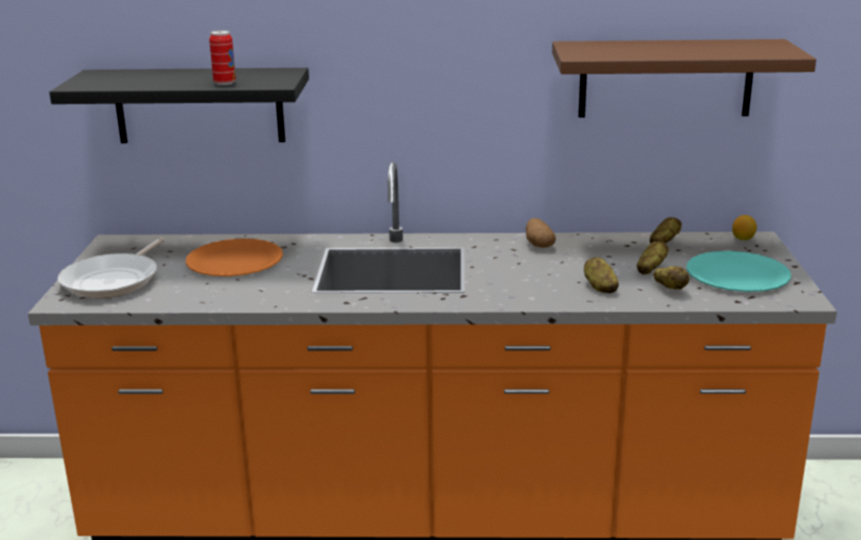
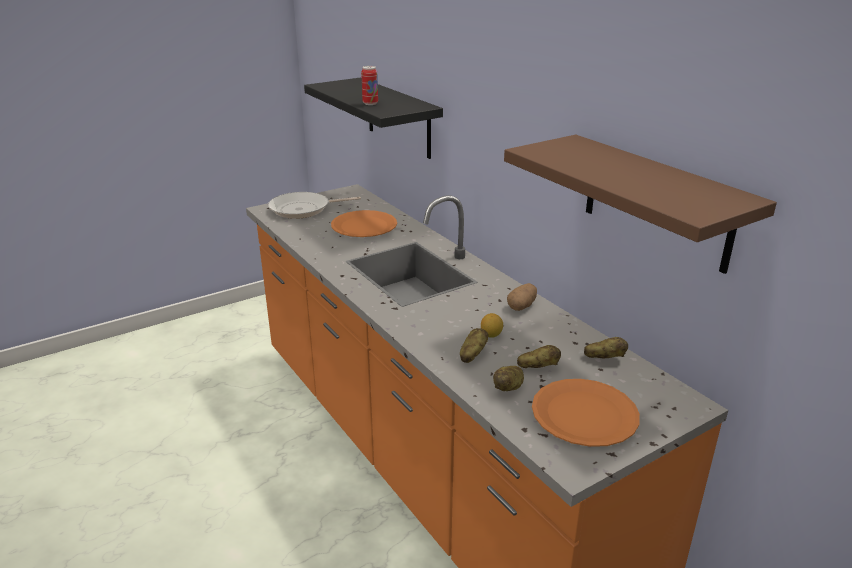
camera: 55 degrees right, 5 degrees up
turquoise plate [686,251,791,292] -> orange plate [532,379,640,447]
lemon [732,215,757,240] -> lemon moved to [481,313,503,338]

